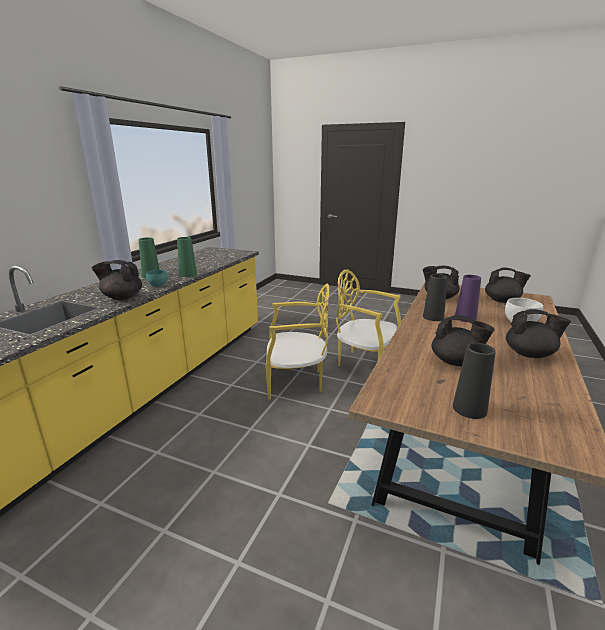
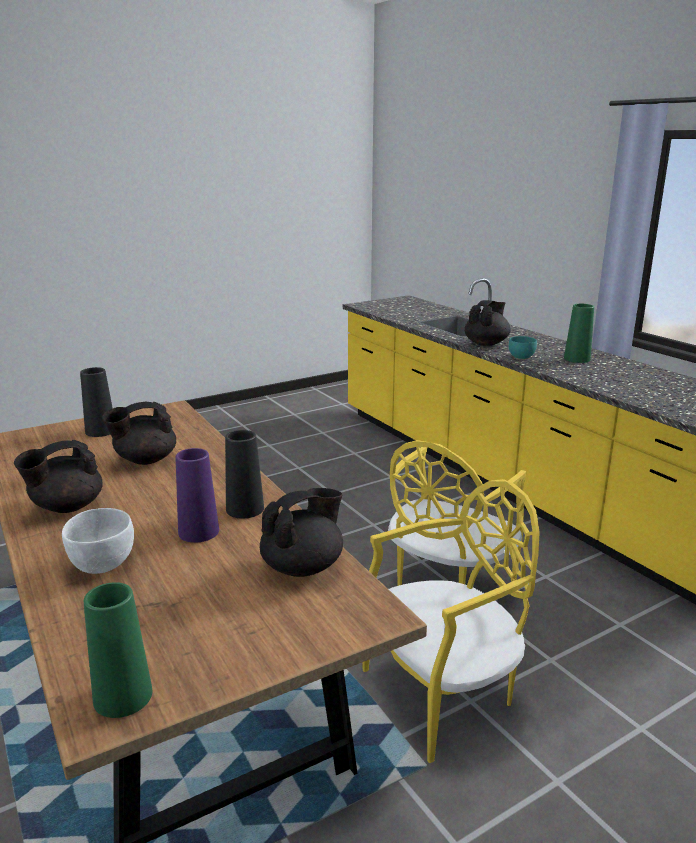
camera: 125 degrees right, 0 degrees up
green vase [177,237,197,277] -> green vase moved to [84,582,152,718]
black teapot [485,268,531,303] -> none

